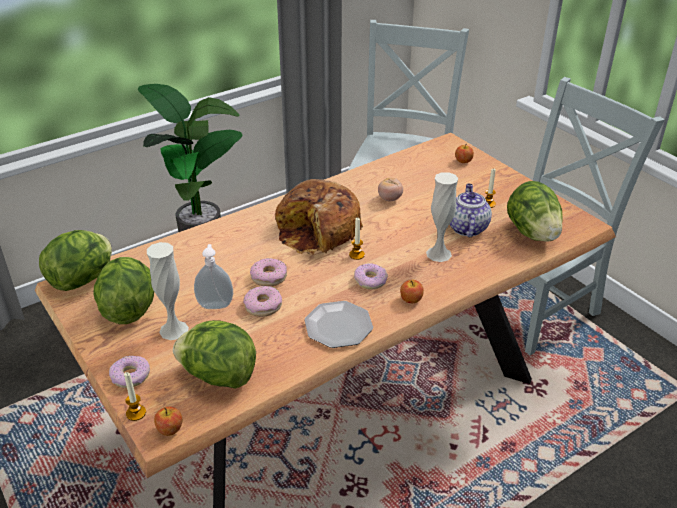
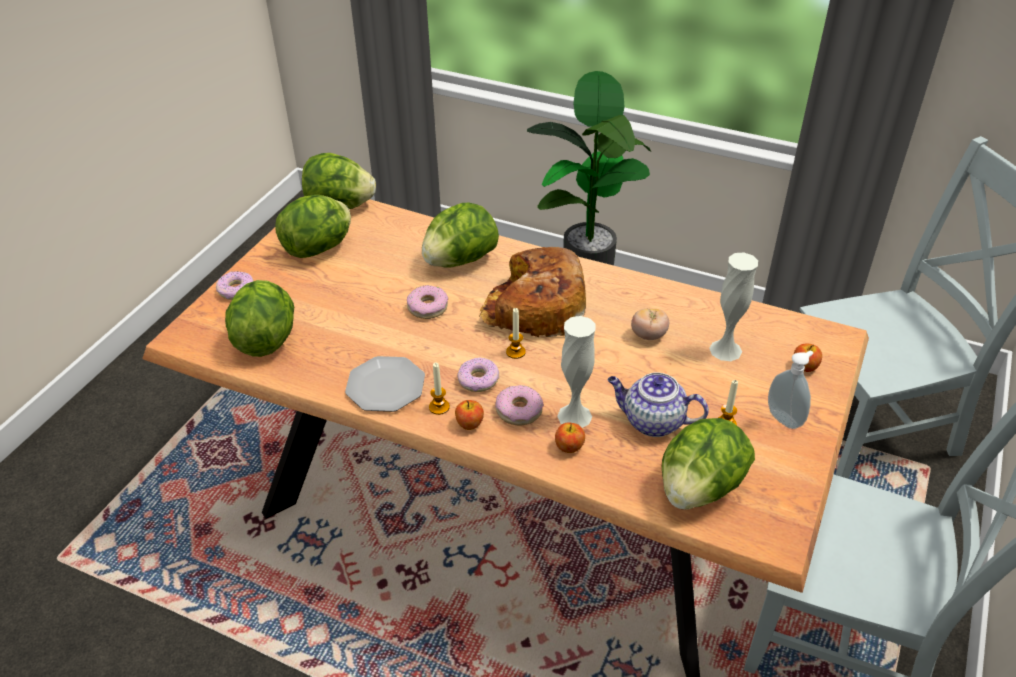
camera: 60 degrees right, 5 degrees up
candle [124,372,146,421] -> candle moved to [429,363,450,415]
white vase [147,242,189,340] -> white vase moved to [709,253,758,361]
apple [154,407,182,436] -> apple moved to [555,422,585,453]
soap dispenser [194,244,233,309] -> soap dispenser moved to [768,350,813,429]
donut [243,286,282,317] -> donut moved to [495,385,544,425]
teapot [449,183,492,237] -> teapot turned 135 degrees counterclockwise [608,373,709,437]
none -> lettuce [422,202,499,267]

